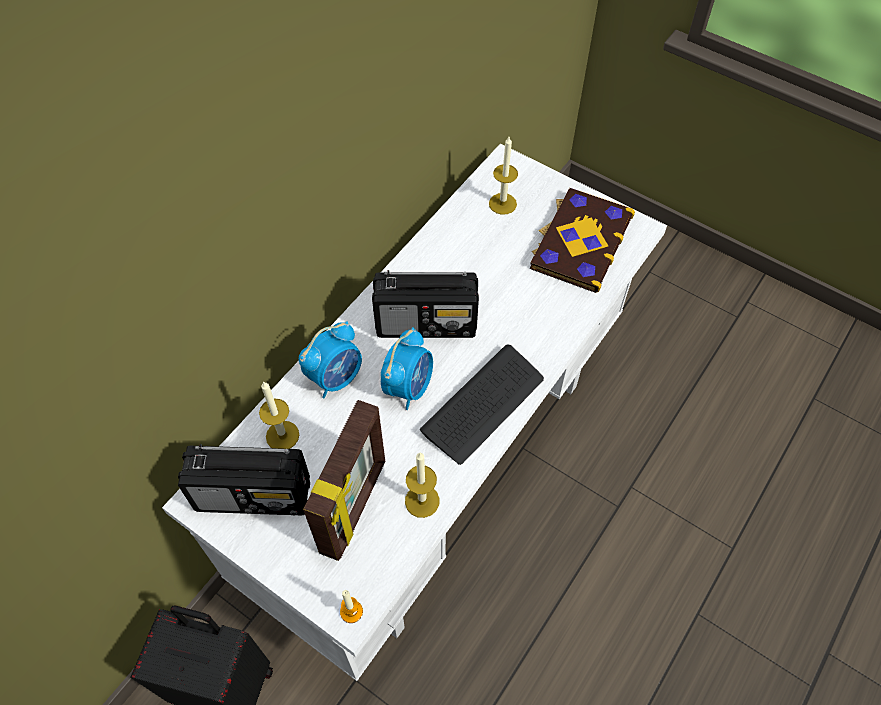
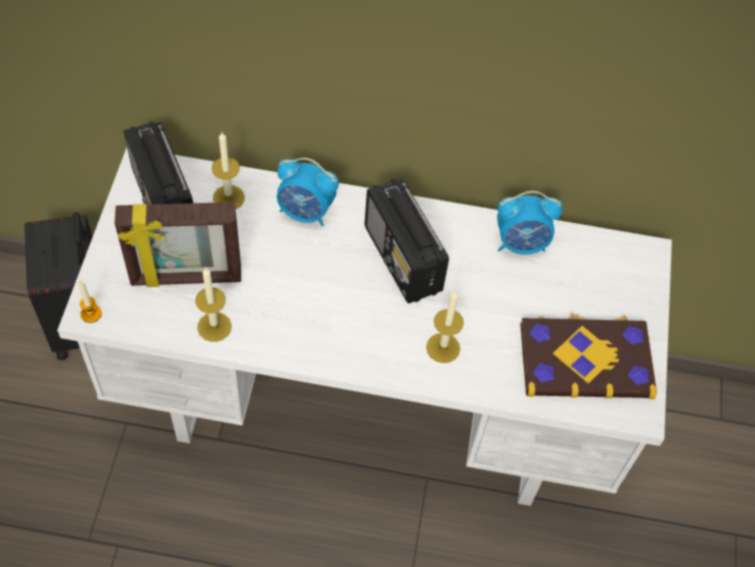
camera: 60 degrees right, 0 degrees up
alarm clock [381,327,433,410] -> alarm clock moved to [497,191,562,254]
keyboard [420,345,544,465] -> none
candle [489,137,518,215] -> candle moved to [426,290,464,363]

